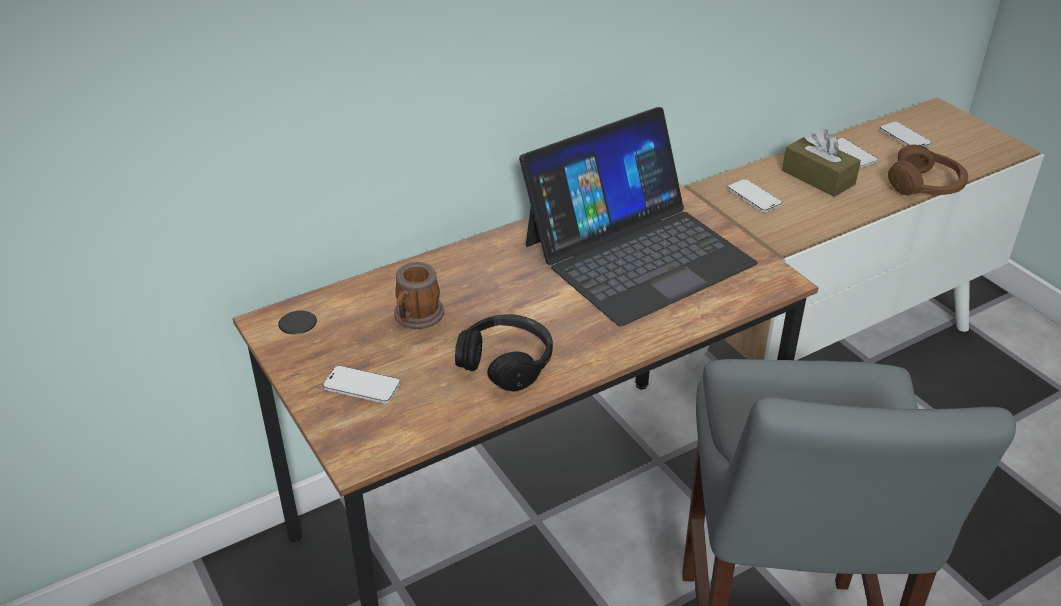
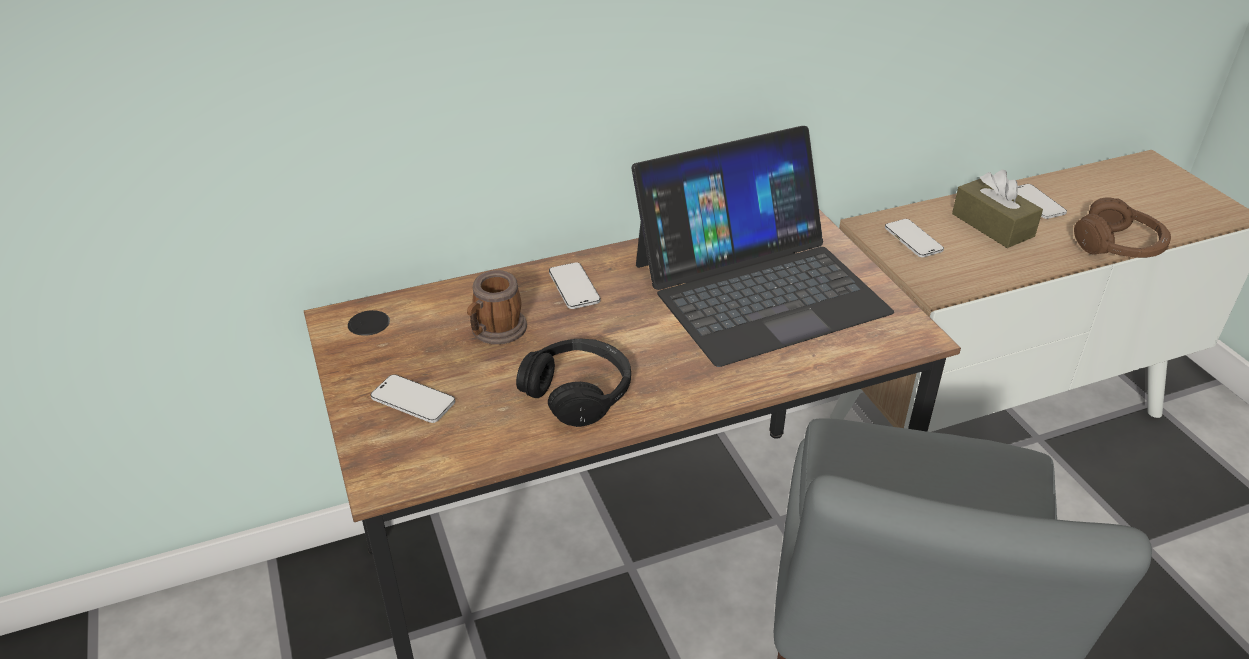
camera: 10 degrees right, 0 degrees up
phone [880,122,932,147] -> phone moved to [549,262,600,309]

